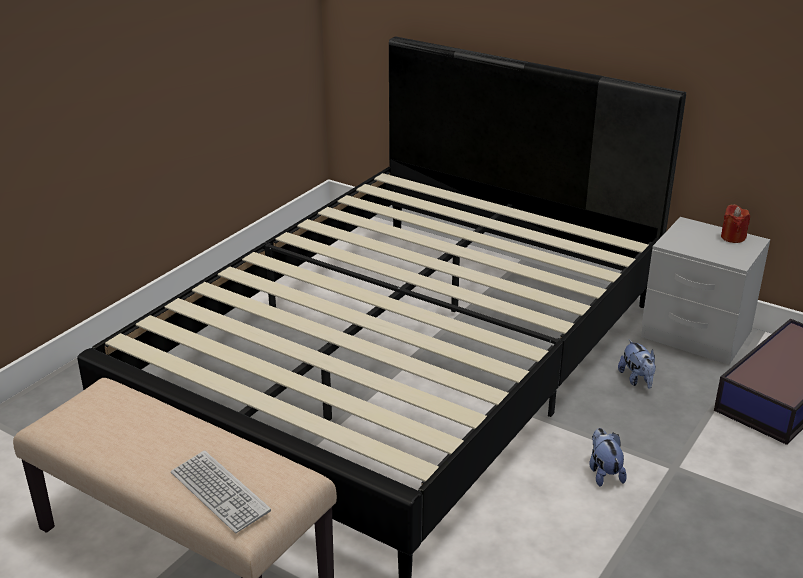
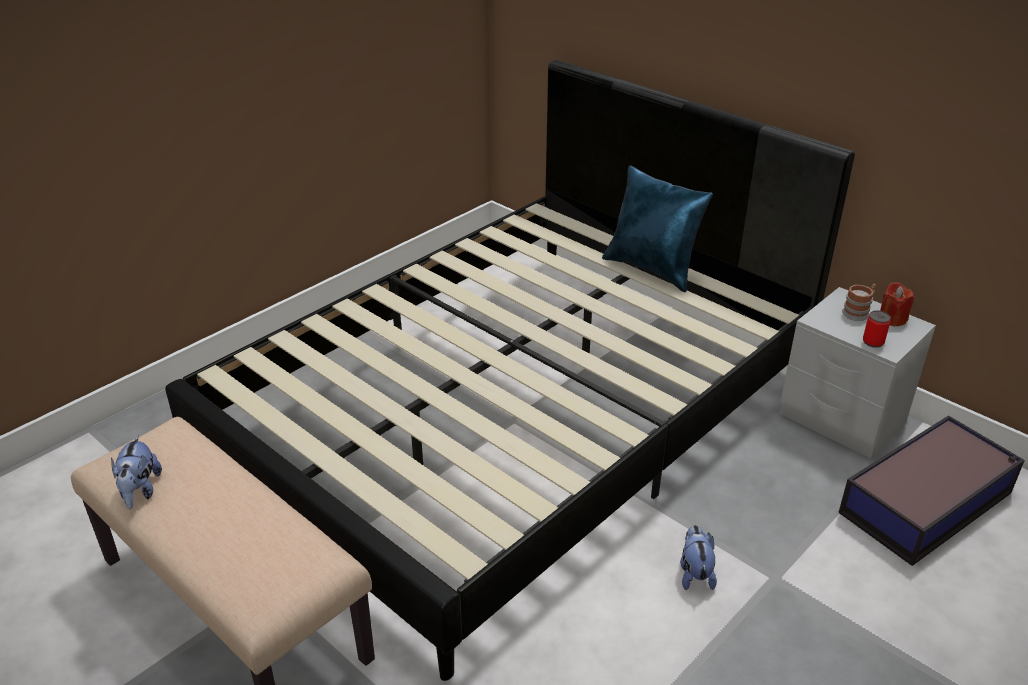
camera: 10 degrees right, 5 degrees up
keyboard [171,450,271,533] -> none
plush toy [618,340,656,389] -> plush toy moved to [111,435,162,509]
none -> blue pillow [602,165,713,292]
none -> mug [842,284,876,321]
none -> can [863,310,891,348]

